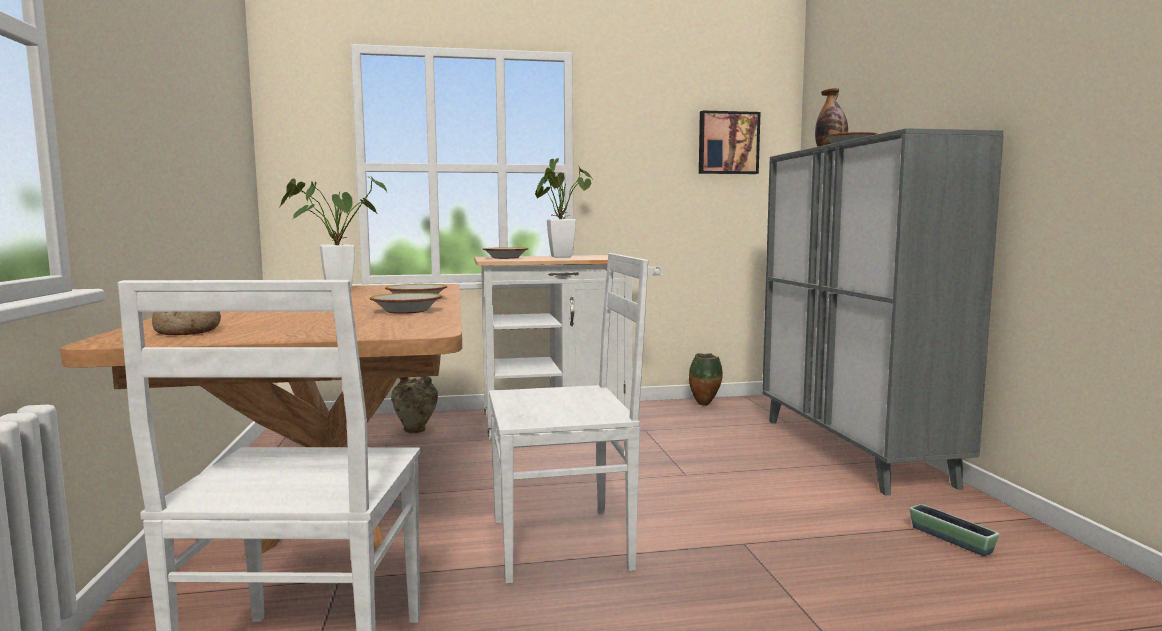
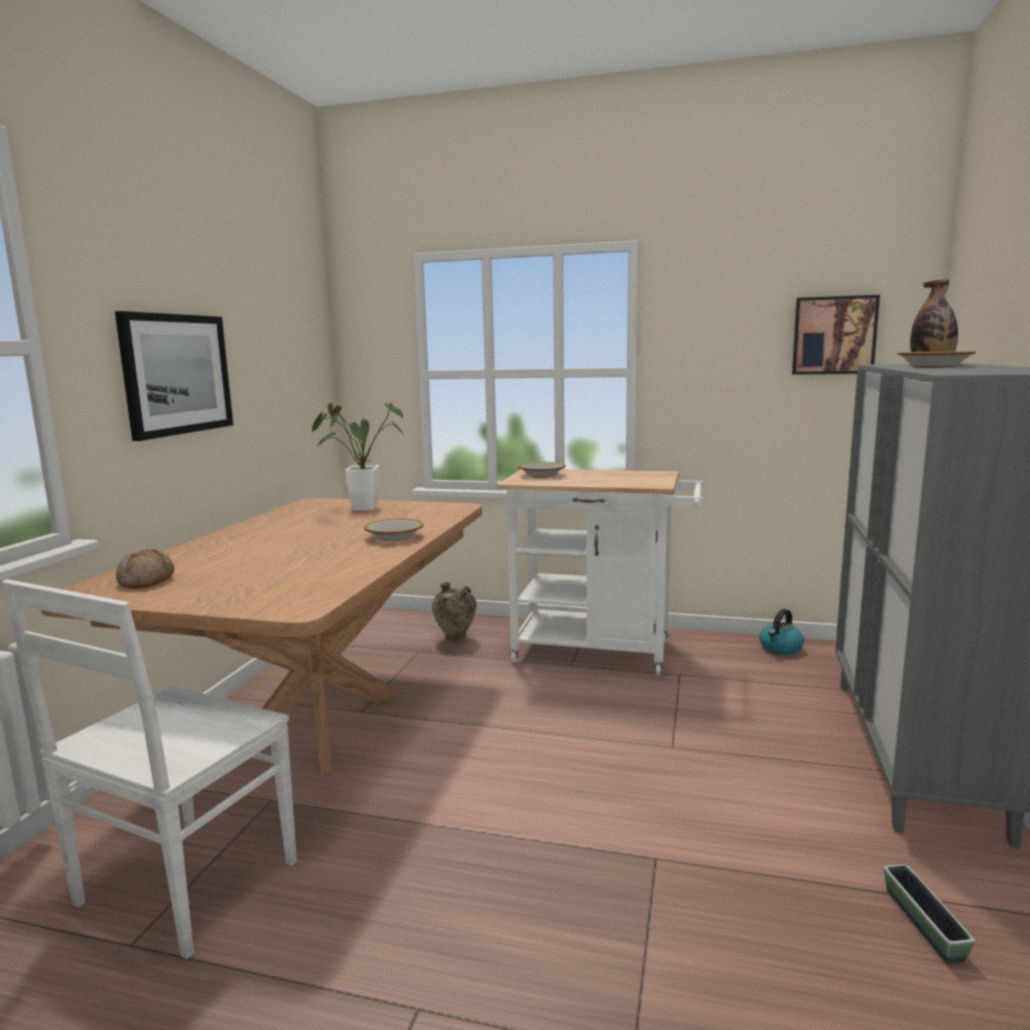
camera: 25 degrees right, 5 degrees up
bowl [370,293,442,314] -> none
white chair [489,253,648,584] -> none
potted plant [535,158,593,258] -> none
vase [689,353,723,406] -> kettle [759,609,804,655]
none -> picture [115,311,233,441]

